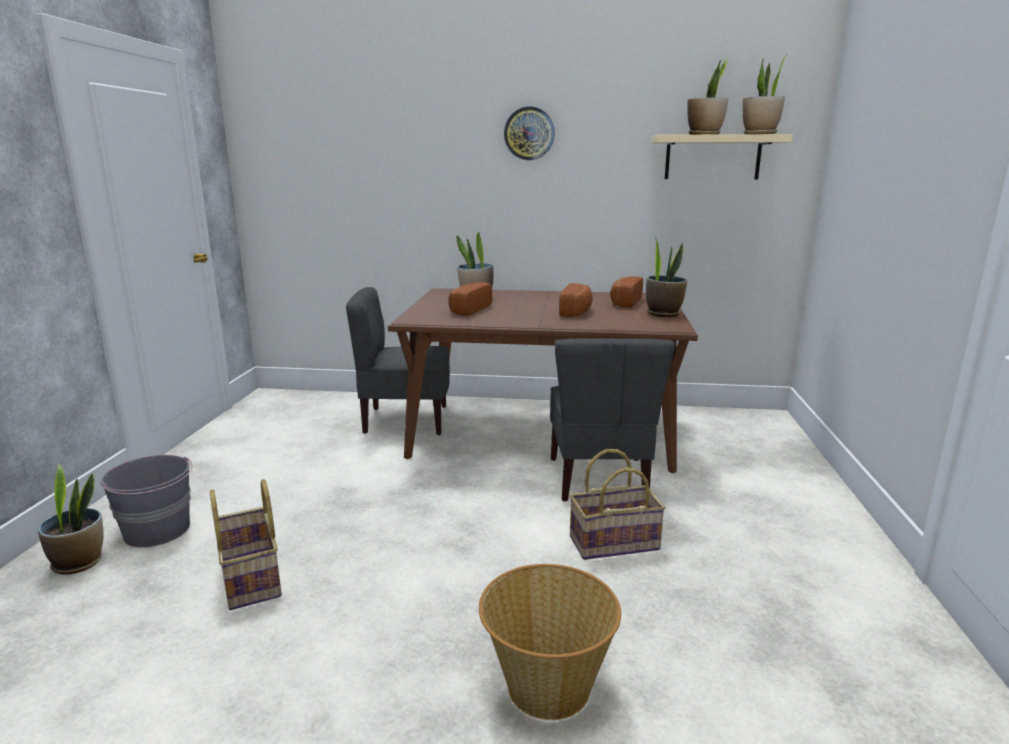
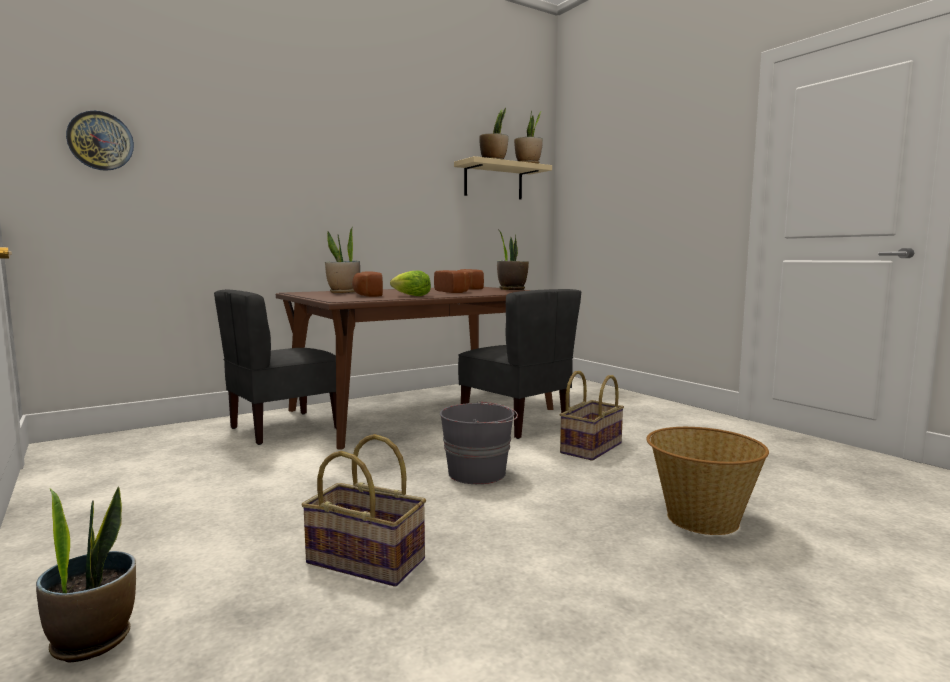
camera: 40 degrees left, 10 degrees down
grey bucket [101,455,192,547] -> grey bucket moved to [440,401,518,484]
wall clock [504,106,555,160] -> wall clock moved to [66,111,134,171]
none -> lettuce [390,271,431,296]

